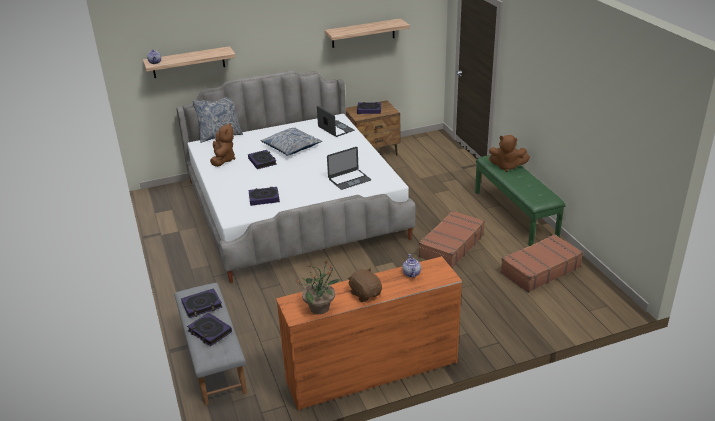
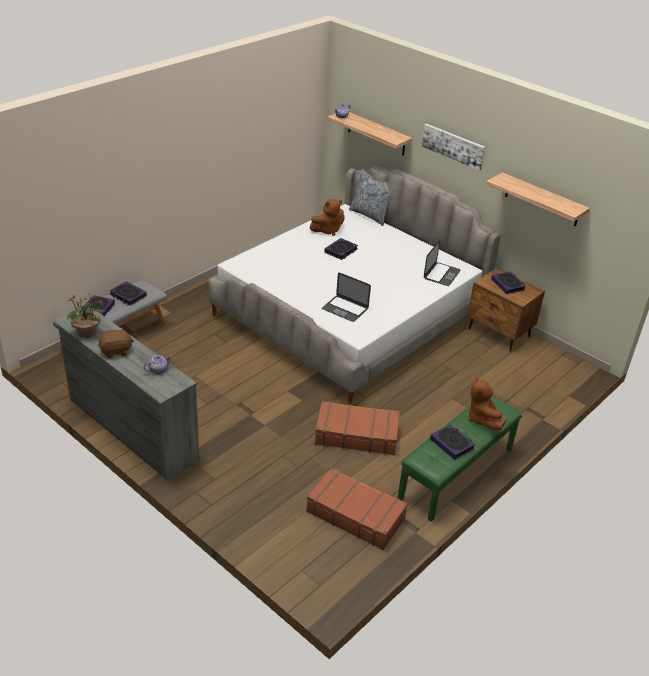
camera: 60 degrees right, 5 degrees up
book [248,187,280,206] -> book moved to [430,424,475,460]
pillow [260,128,322,156] -> none
orange dresser [276,256,462,411] -> grey dresser [58,308,200,481]
brown plush toy [347,268,382,302] -> brown plush toy turned 45 degrees clockwise [98,327,134,358]
none -> picture [422,124,485,171]

